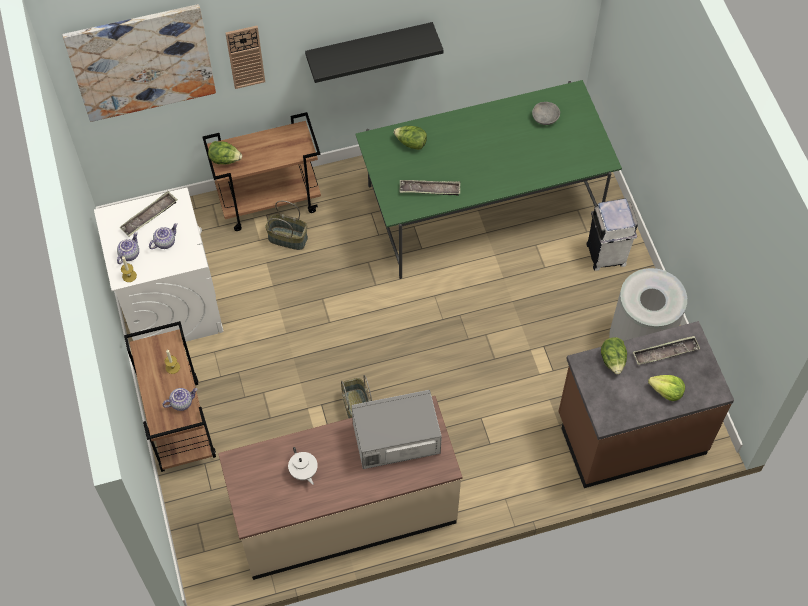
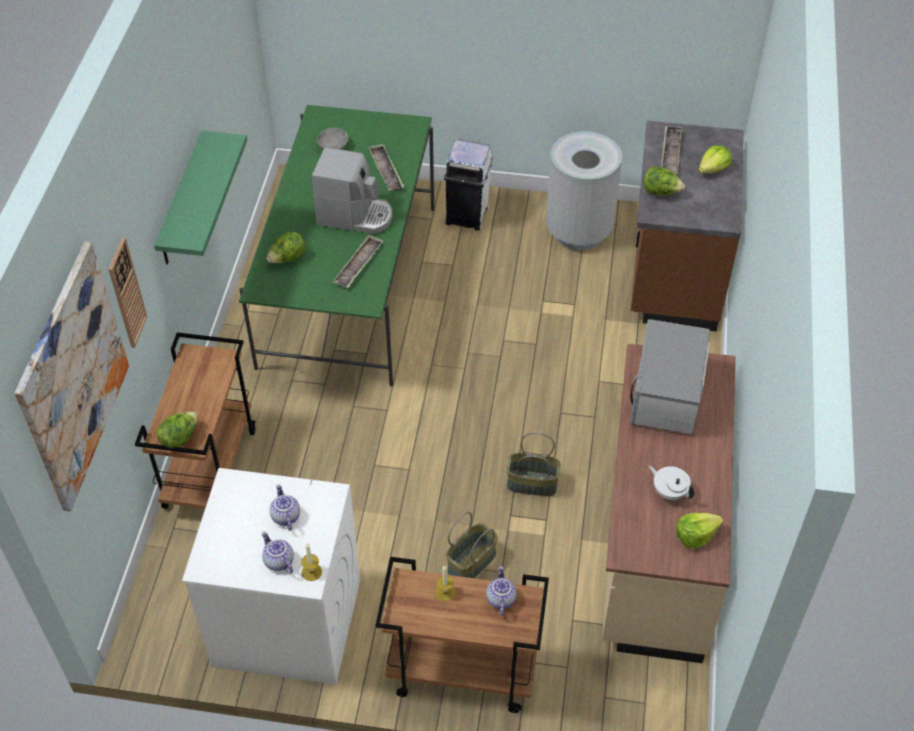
camera: 65 degrees left, 10 degrees down
tray [120,191,177,237] -> tray moved to [368,144,405,191]
basket [265,201,308,250] -> basket moved to [446,512,498,578]
white teapot [288,447,318,485] -> white teapot turned 135 degrees counterclockwise [649,465,695,500]
black shelf [305,22,444,83] -> green shelf [154,131,247,264]
none -> coffee machine [312,147,393,234]
none -> lettuce [676,513,723,549]

